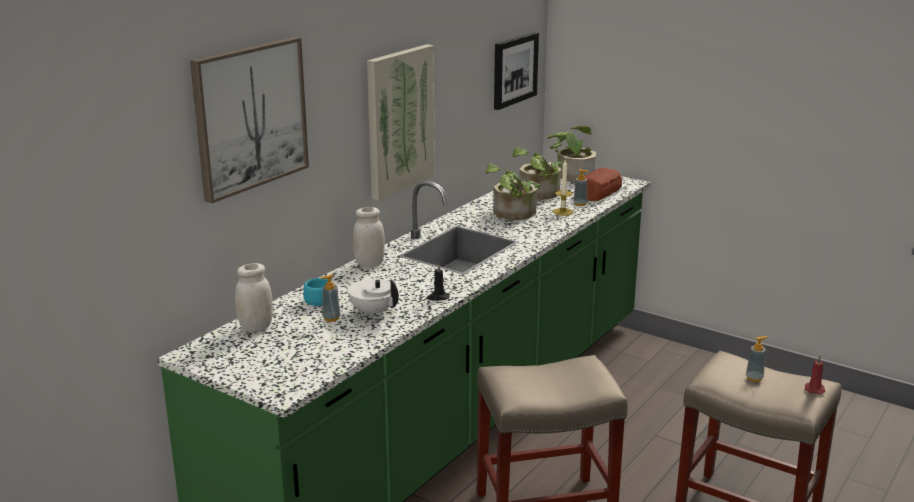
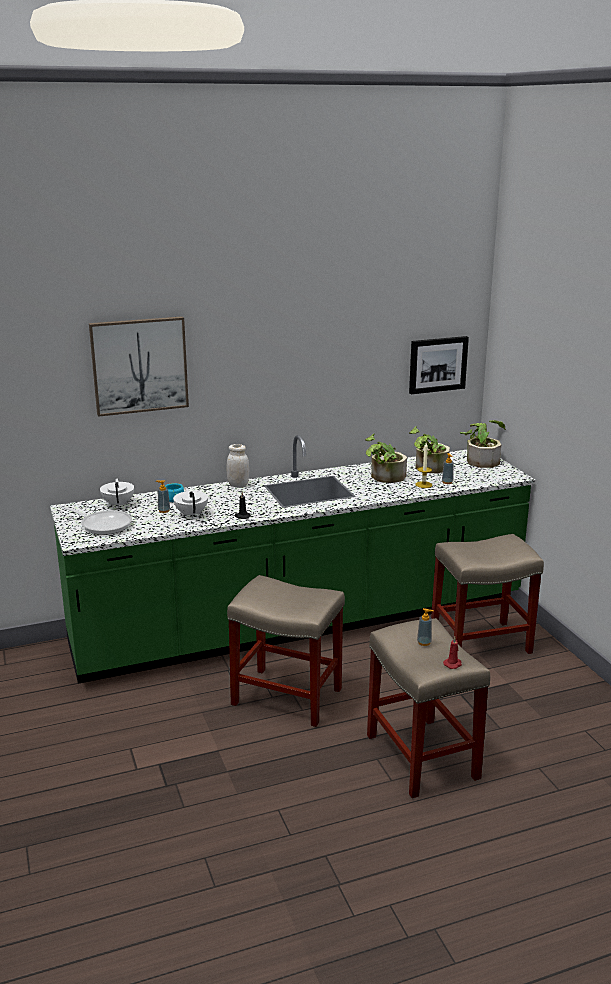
camera: 35 degrees right, 0 degrees up
white jar [235,263,273,332] -> white teapot [100,478,134,508]
picture [367,44,435,200] -> none
bread [584,168,622,201] -> none
none -> frying pan [59,505,132,535]
none -> beige stool [431,534,544,654]

